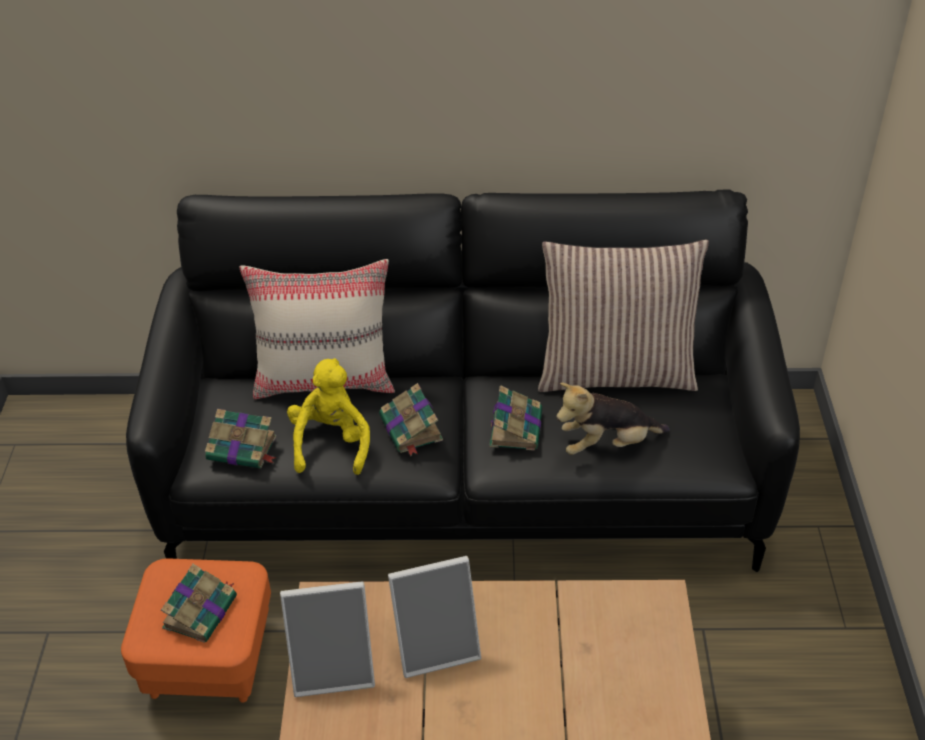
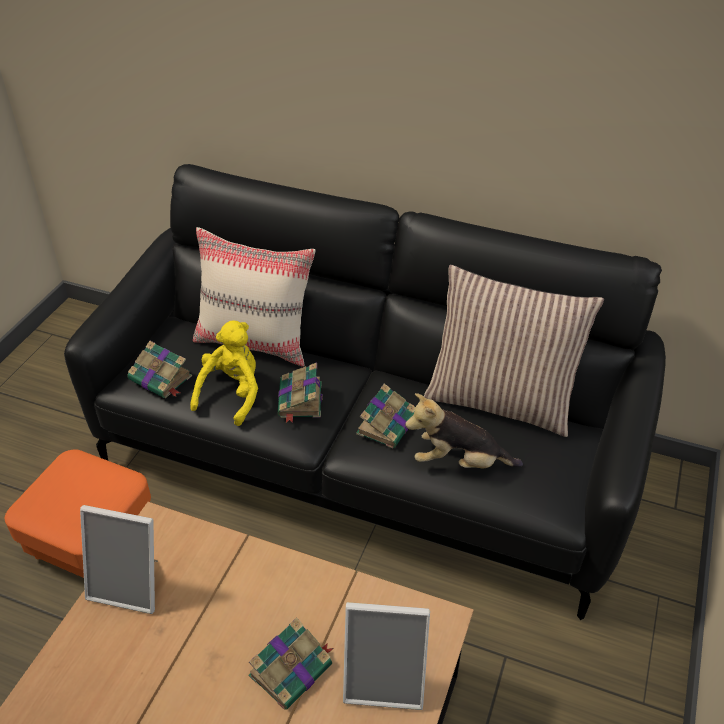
camera: 20 degrees right, 0 degrees up
book [160,564,237,643] -> book moved to [249,617,333,710]
picture frame [388,556,481,678] -> picture frame moved to [343,602,430,710]

